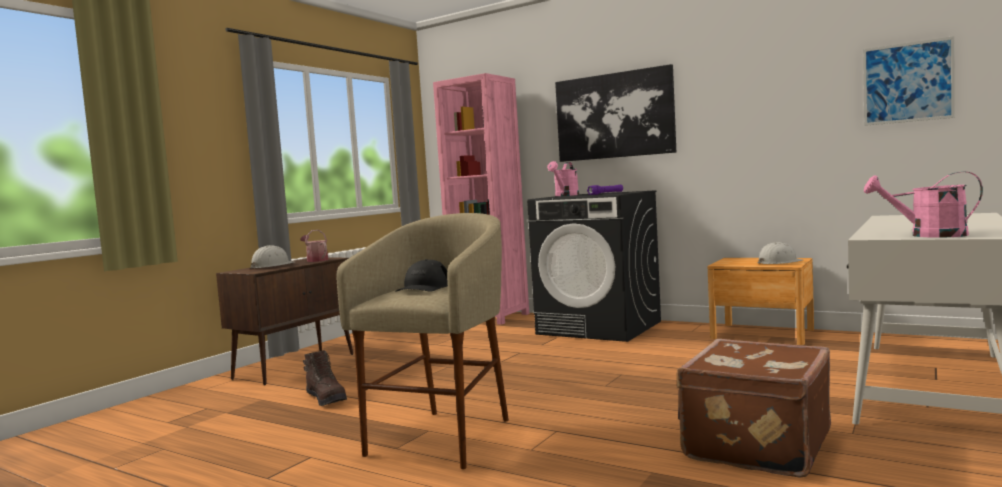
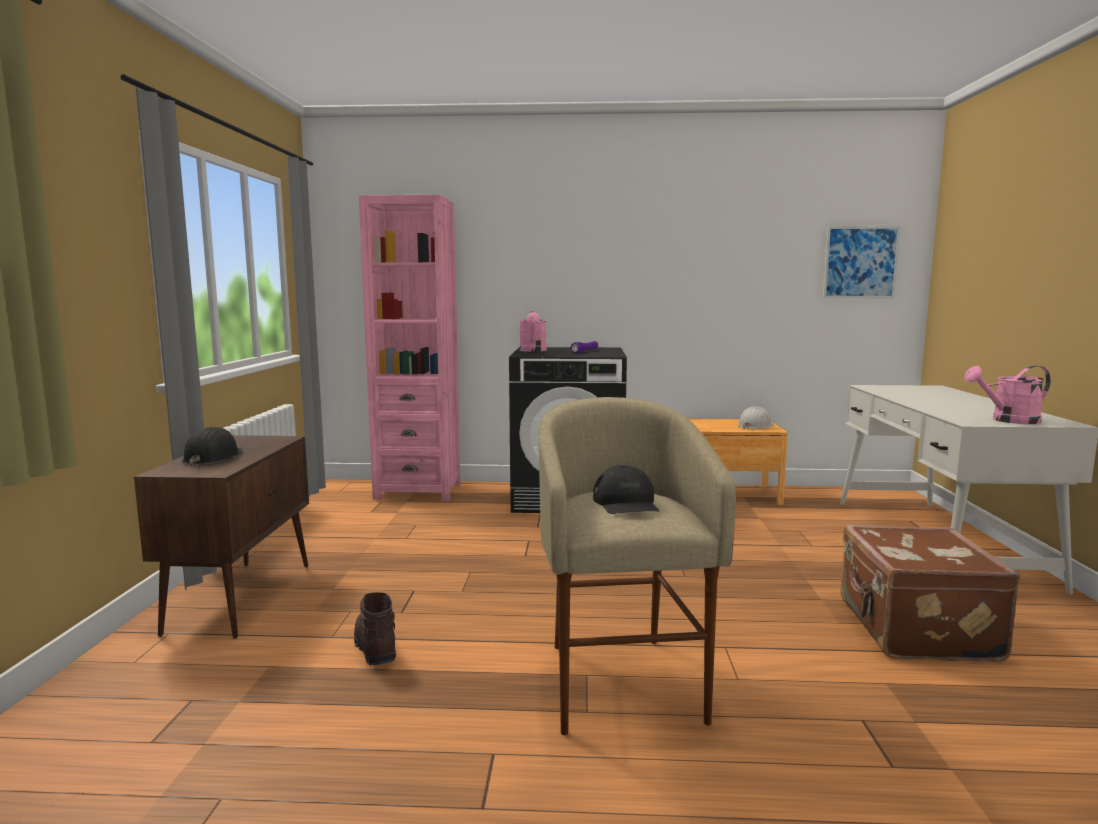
camera: 30 degrees left, 5 degrees up
white hard hat [250,245,294,270] -> black hard hat [182,427,244,467]
watering can [300,230,329,262] -> none
brown boot [303,350,347,406] -> brown boot turned 135 degrees counterclockwise [354,592,396,665]
picture [555,64,676,162] -> none

